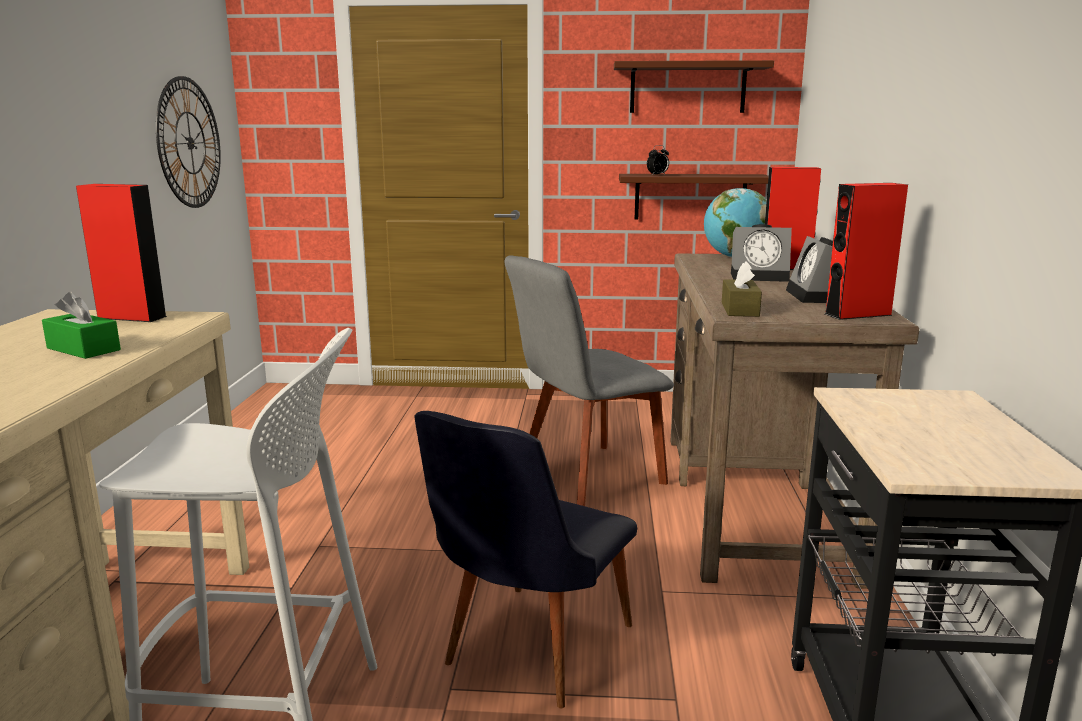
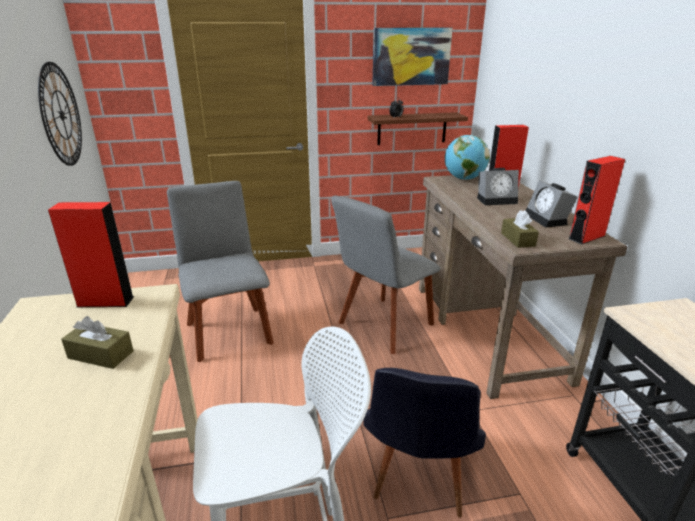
camera: 15 degrees left, 10 degrees up
green tissue box [42,292,121,359] -> brown tissue box [61,316,133,369]
brown shelf [614,60,774,113] -> picture [372,27,453,86]
none -> grey chair [167,181,274,362]

